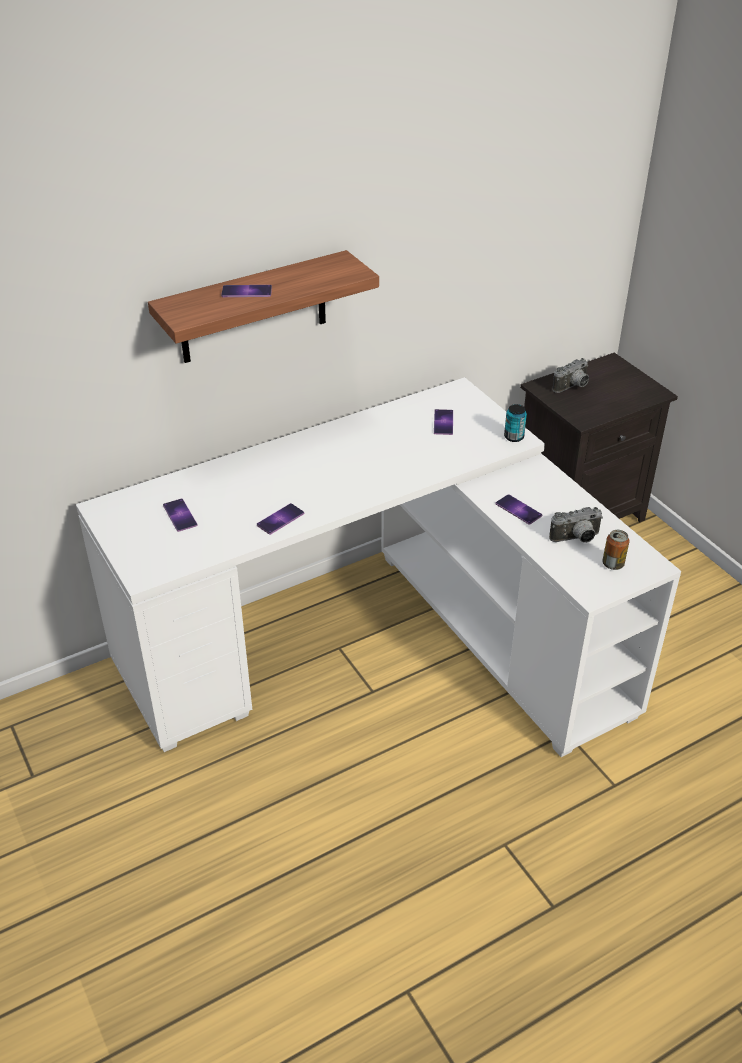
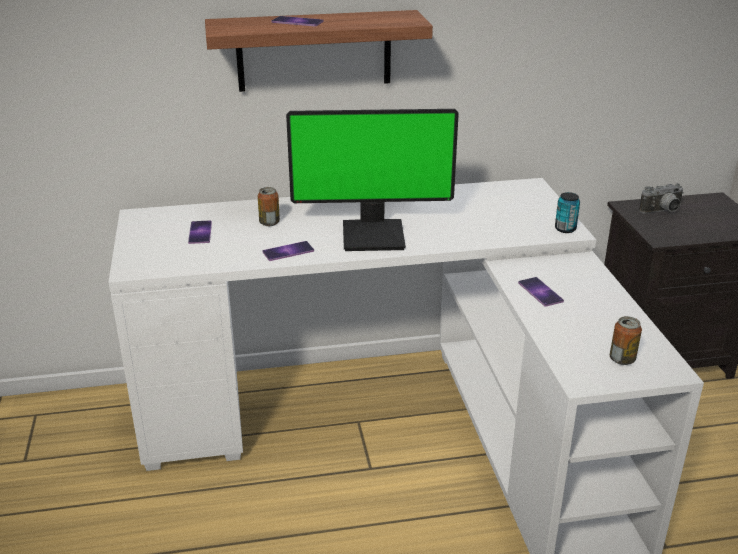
camera: 20 degrees right, 10 degrees down
phone [434,409,453,435] -> none
camera [549,507,603,543] -> none
none -> can [258,187,280,226]
none -> monitor [286,109,459,251]

